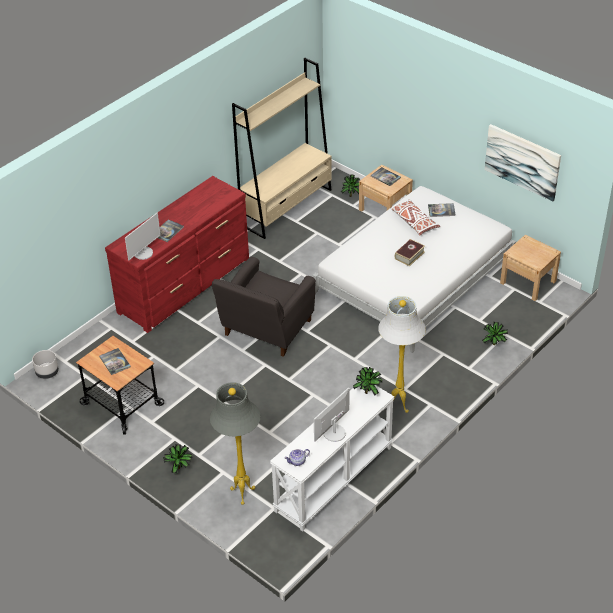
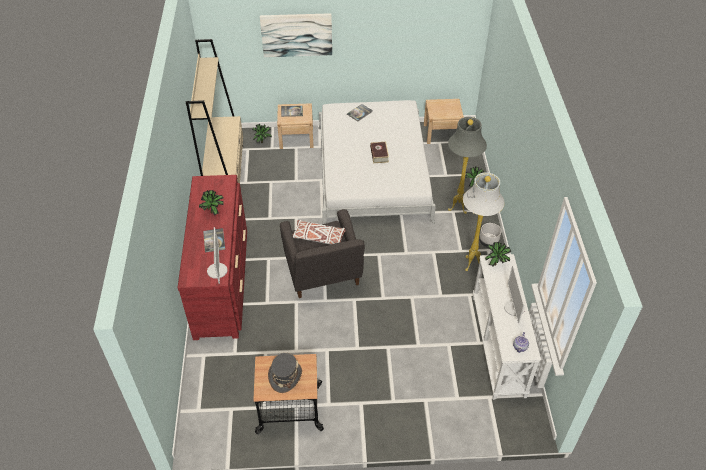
camera: 45 degrees left, 5 degrees up
grey planter [32,350,59,379] -> grey planter moved to [479,223,501,247]
book [99,348,131,375] -> grey hat [268,353,302,393]
potted plant [163,444,193,474] -> potted plant moved to [199,190,224,215]
grey floor lamp [210,382,261,505] -> grey floor lamp moved to [448,117,487,214]
white pillow [390,199,440,236] -> white pillow moved to [293,220,345,245]
picture [485,124,561,202] -> picture moved to [260,13,332,57]

